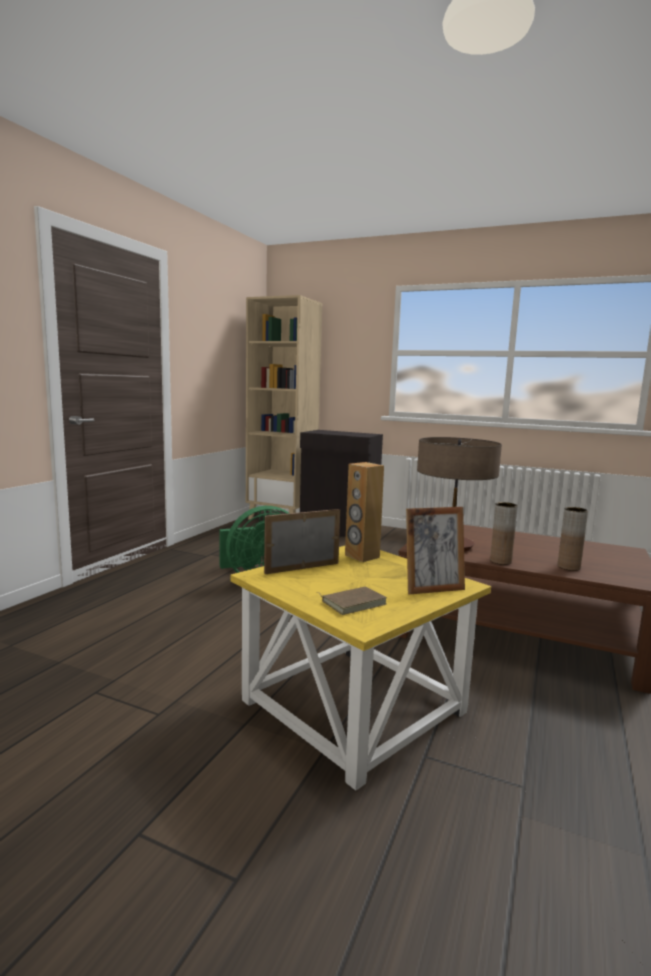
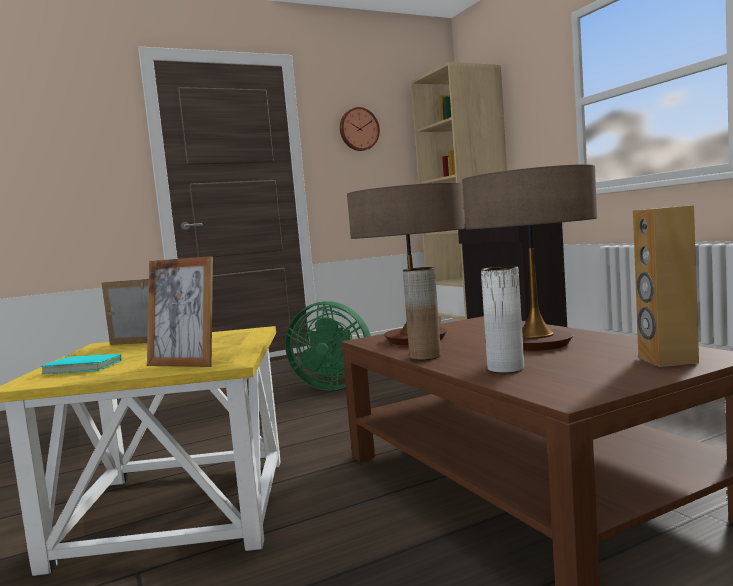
camera: 40 degrees right, 5 degrees down
brown book [318,586,387,615] -> turquoise book [41,354,122,374]
brown speaker [345,462,384,562] -> brown speaker moved to [633,205,699,367]
brown vase [558,507,588,571] -> white vase [481,266,524,373]
none -> wall clock [340,107,380,151]
none -> table lamp [462,164,597,351]

